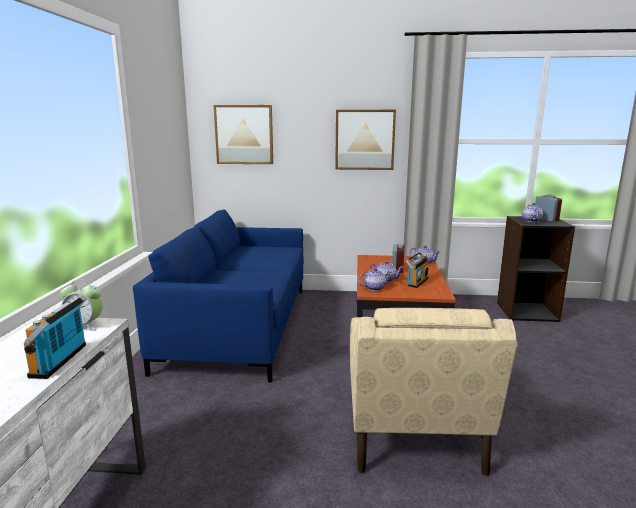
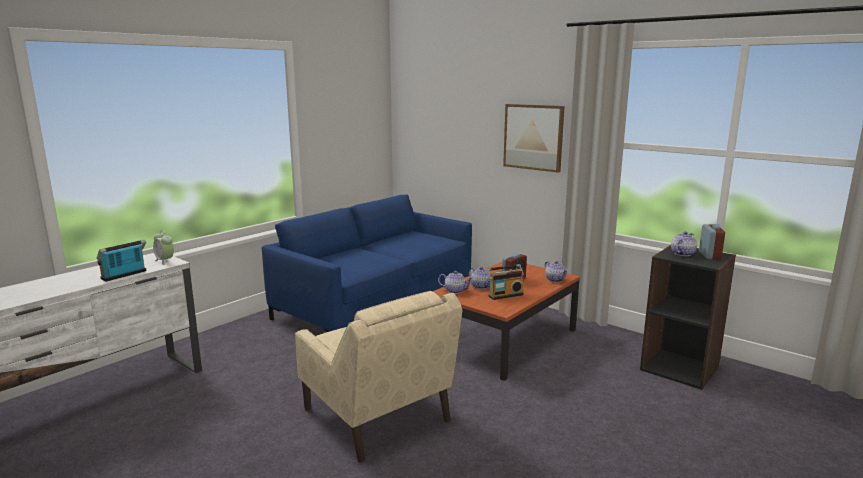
camera: 35 degrees right, 0 degrees up
picture [214,105,273,164] -> none
beige armchair [350,308,517,476] -> beige armchair turned 75 degrees counterclockwise [295,291,463,462]

